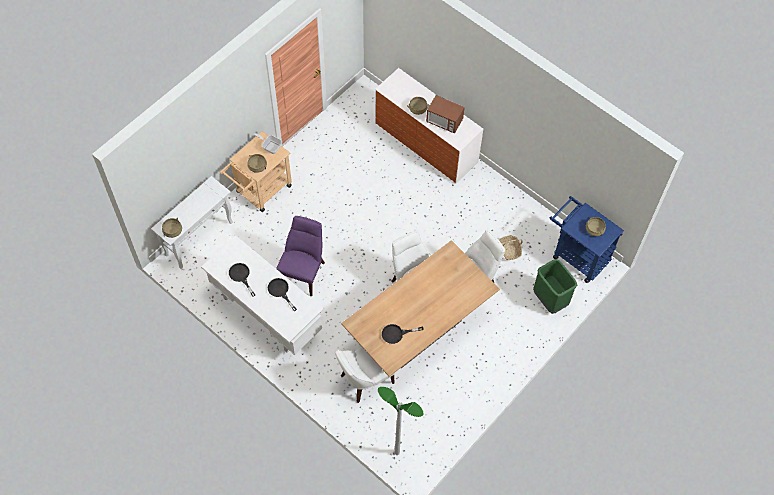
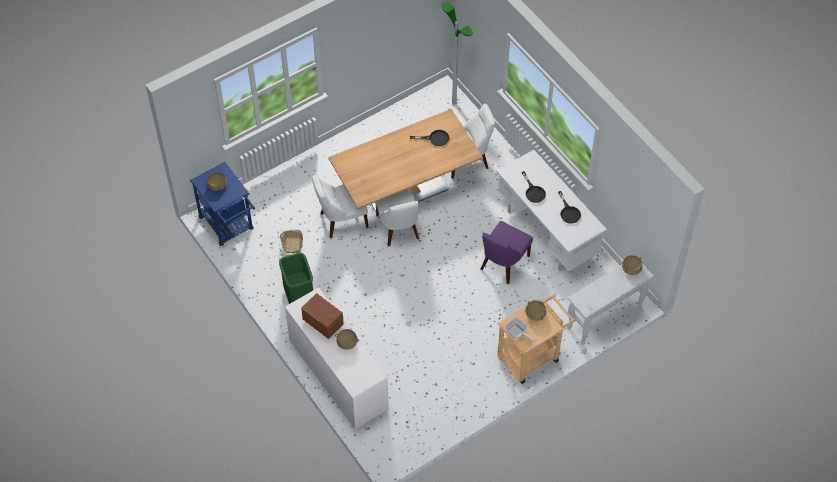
camera: 165 degrees left, 5 degrees down
green trash can [533,259,577,314] -> green trash can moved to [279,253,313,304]

